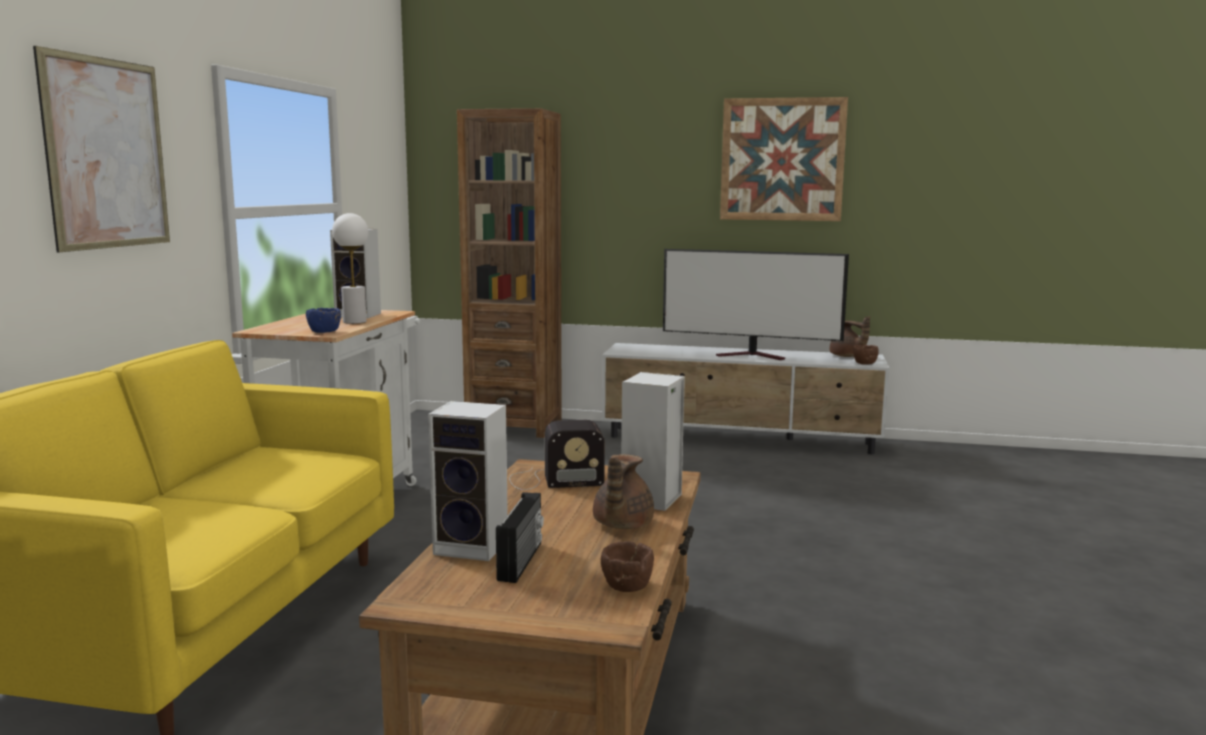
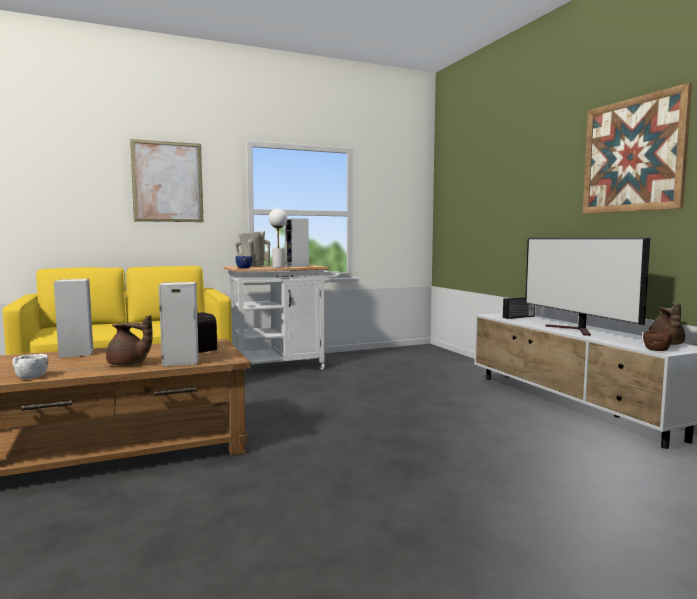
camera: 55 degrees right, 5 degrees down
brown bookcase [457,108,562,438] -> none
radio [496,492,544,583] -> radio moved to [503,297,535,319]
brown teapot [593,454,654,529] -> brown teapot turned 150 degrees counterclockwise [106,315,153,366]
brown bowl [601,541,654,592] -> white bowl [12,354,49,379]
none -> beige vase [235,231,270,266]

